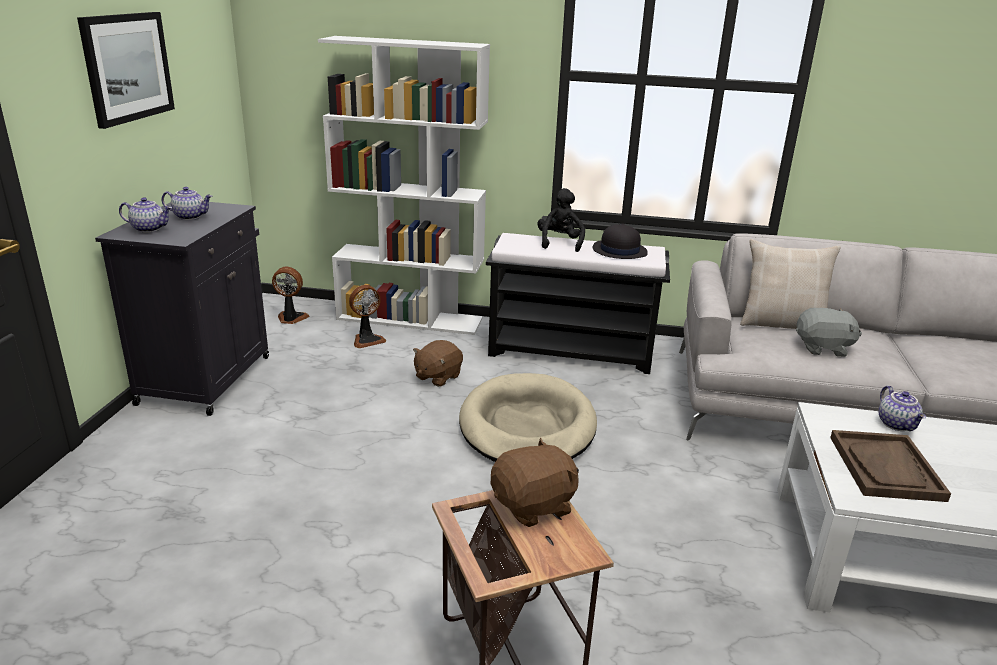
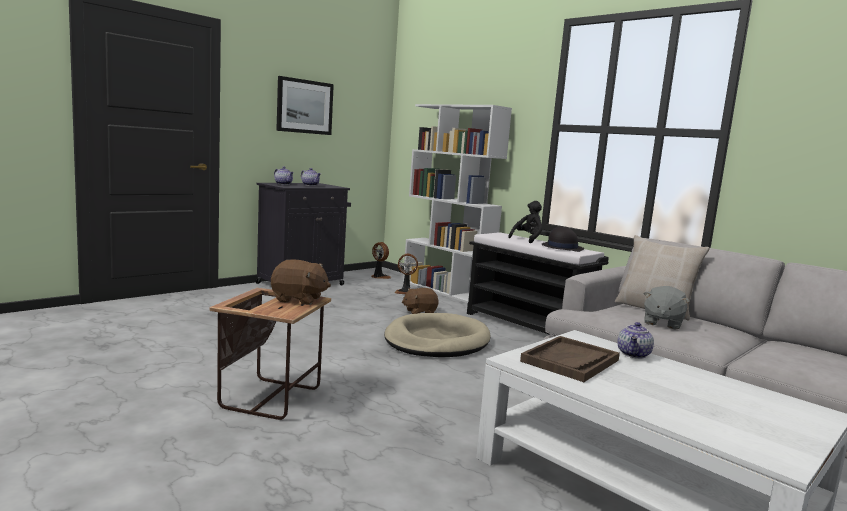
camera: 35 degrees right, 15 degrees down
grey plush toy [796,308,862,357] -> grey plush toy turned 75 degrees clockwise [643,286,690,329]

